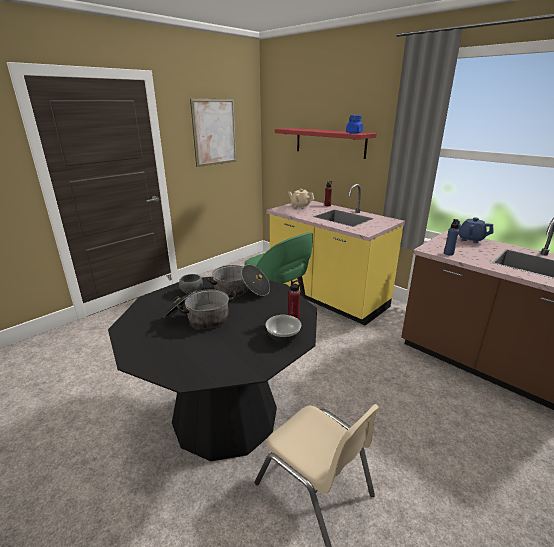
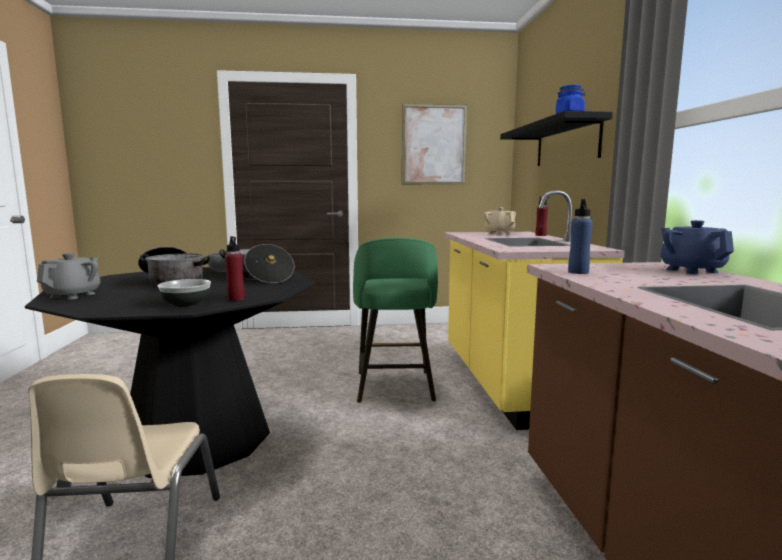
camera: 40 degrees right, 15 degrees down
red shelf [275,128,377,159] -> black shelf [500,111,613,166]
none -> grey teapot [37,253,100,299]

